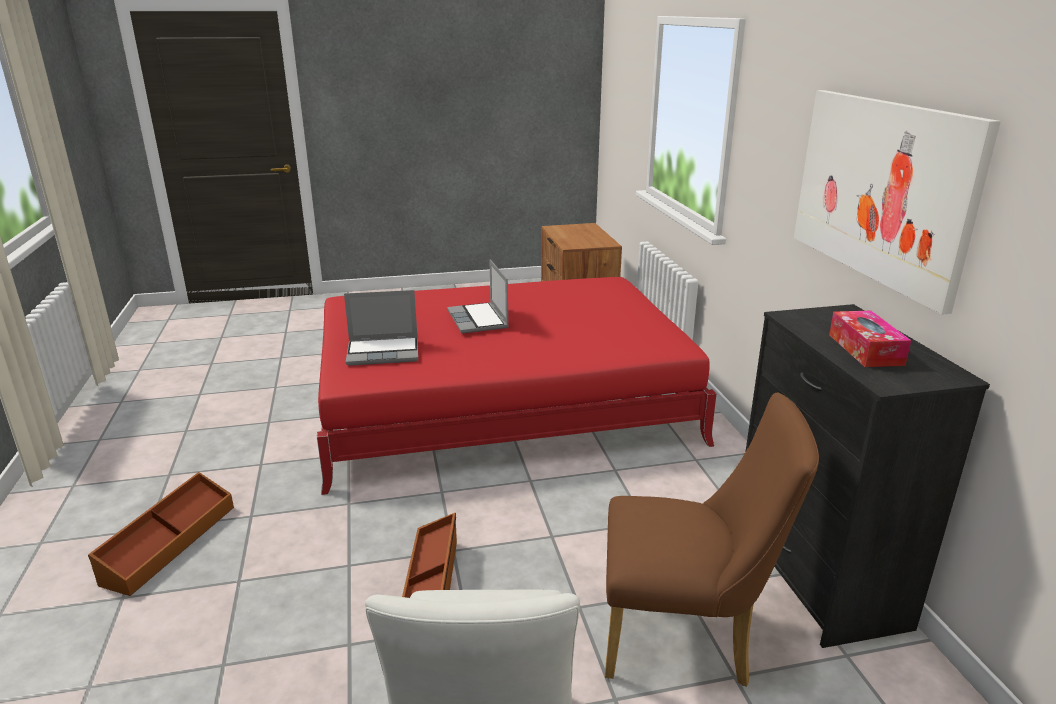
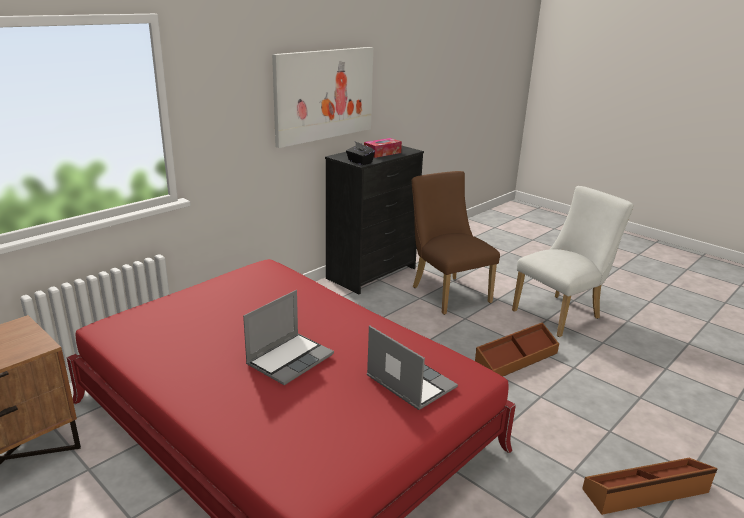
camera: 125 degrees left, 0 degrees up
none -> black tissue box [346,142,375,165]

